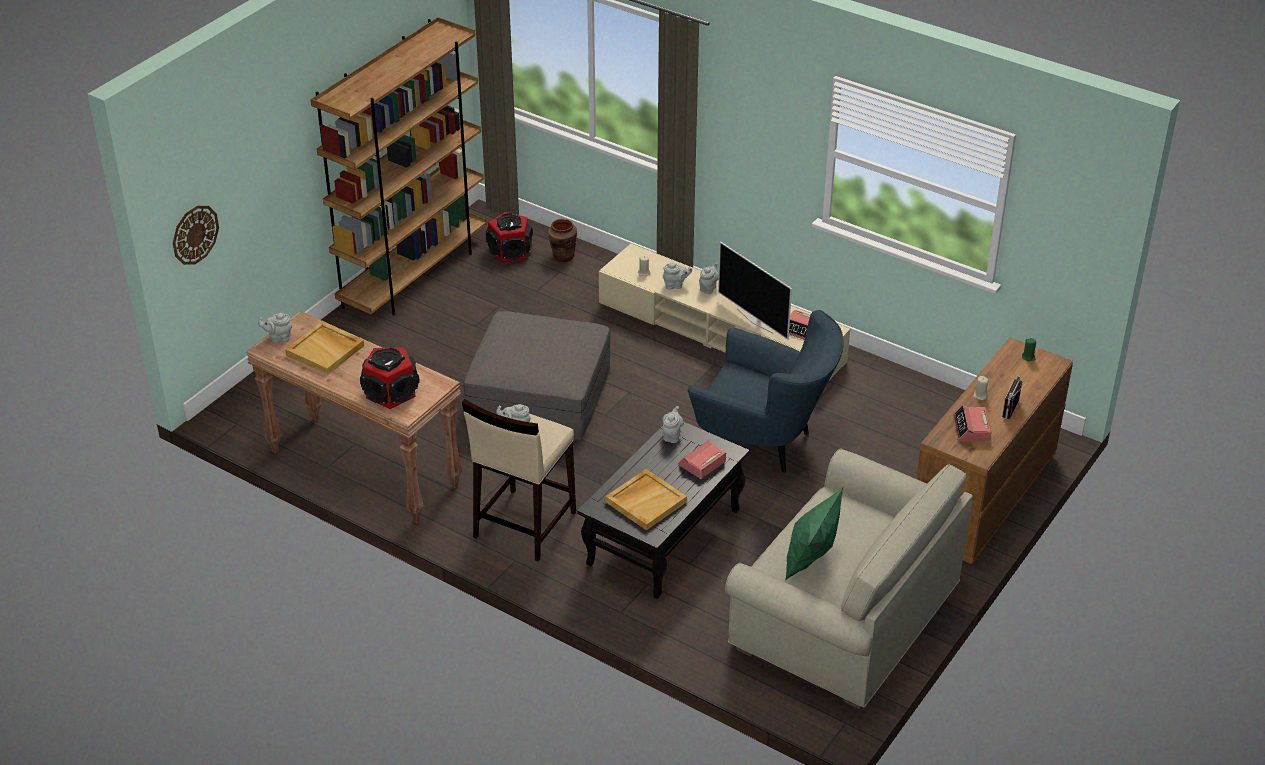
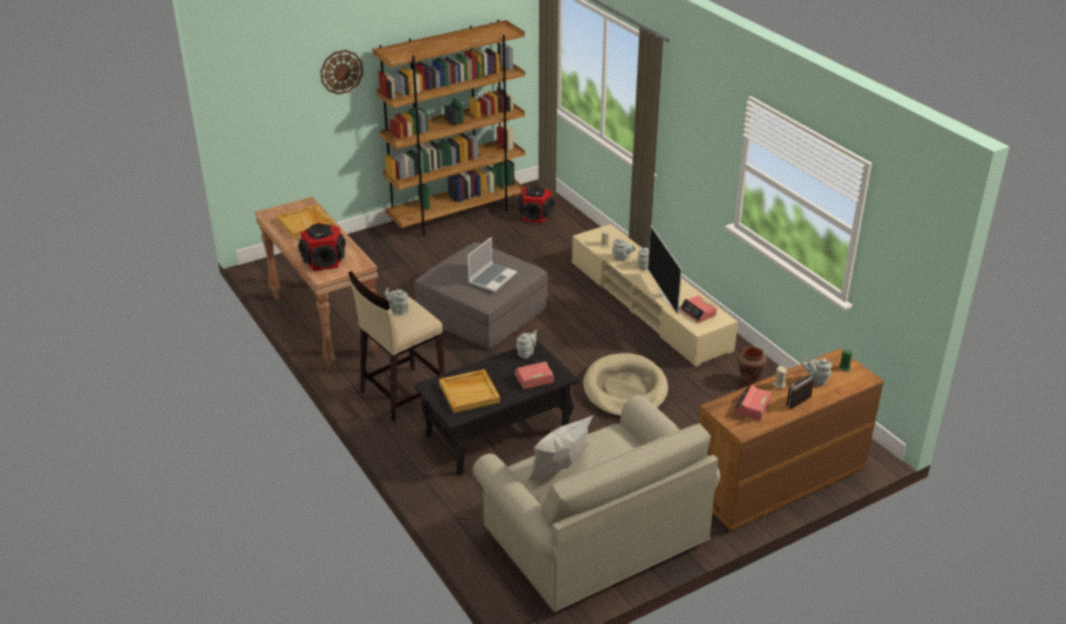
camera: 25 degrees right, 5 degrees down
wall clock [173,206,219,265] -> wall clock moved to [320,50,363,95]
grey teapot [258,313,292,343] -> grey teapot moved to [801,358,832,386]
brown vase [548,219,577,262] -> brown vase moved to [739,347,767,386]
blue armchair [688,310,844,473] -> beige dog bed [583,353,668,418]
green pillow [785,488,843,581] -> white pillow [527,414,595,482]
none -> laptop [468,237,517,292]

